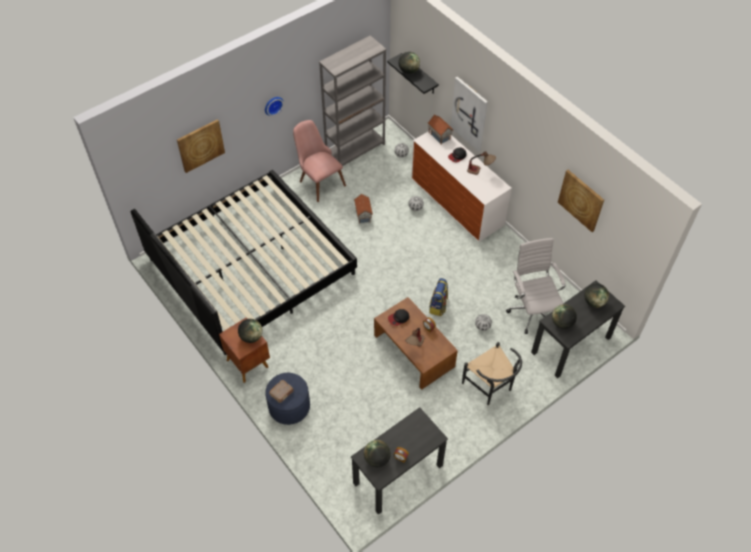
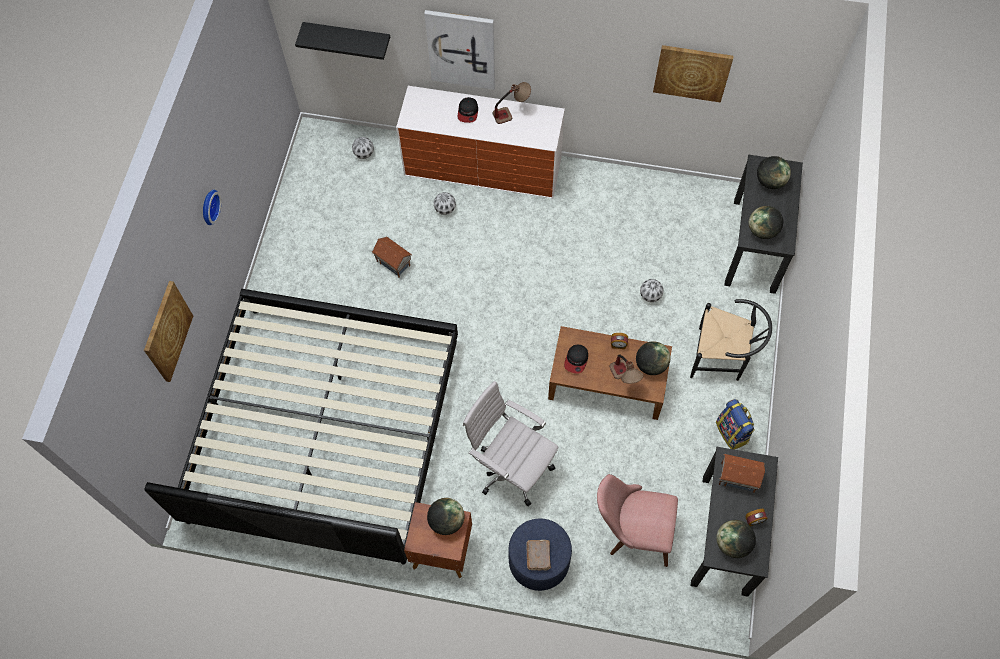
camera: 40 degrees left, 10 degrees up
pink chair [293,120,346,202] -> pink chair moved to [597,474,678,567]
grey bookcase [319,35,386,166] -> none
globe [399,52,420,74] -> globe moved to [636,341,670,375]
toy house [428,115,453,144] -> toy house moved to [719,454,765,493]
backpack [429,278,449,316] -> backpack moved to [716,399,754,450]
white office chair [506,238,566,334] -> white office chair moved to [463,381,558,506]

